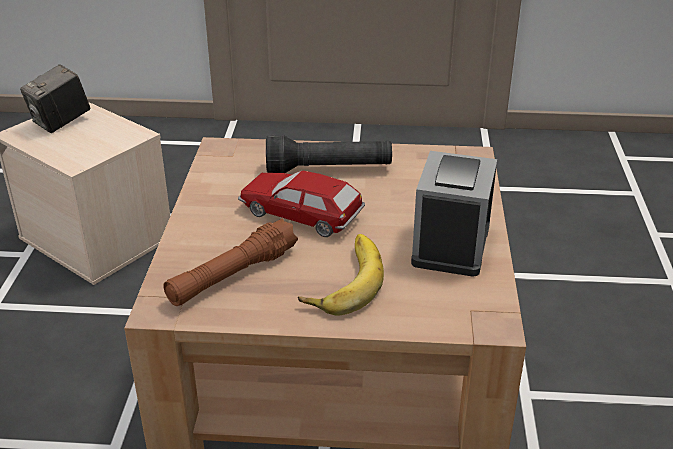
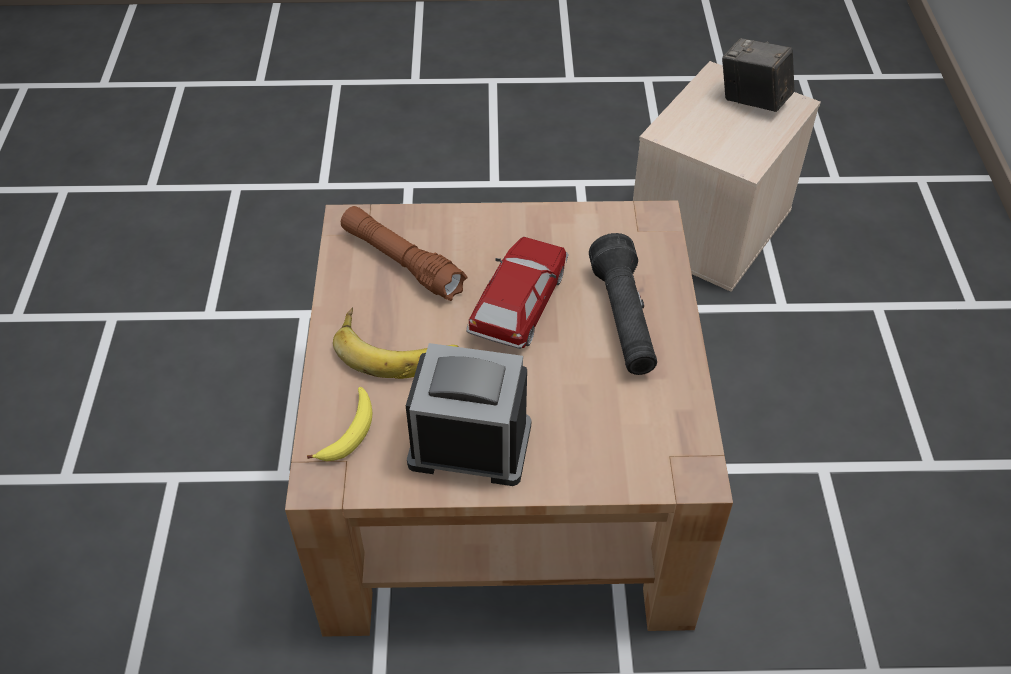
camera: 85 degrees right, 15 degrees up
none -> banana [307,387,373,461]

